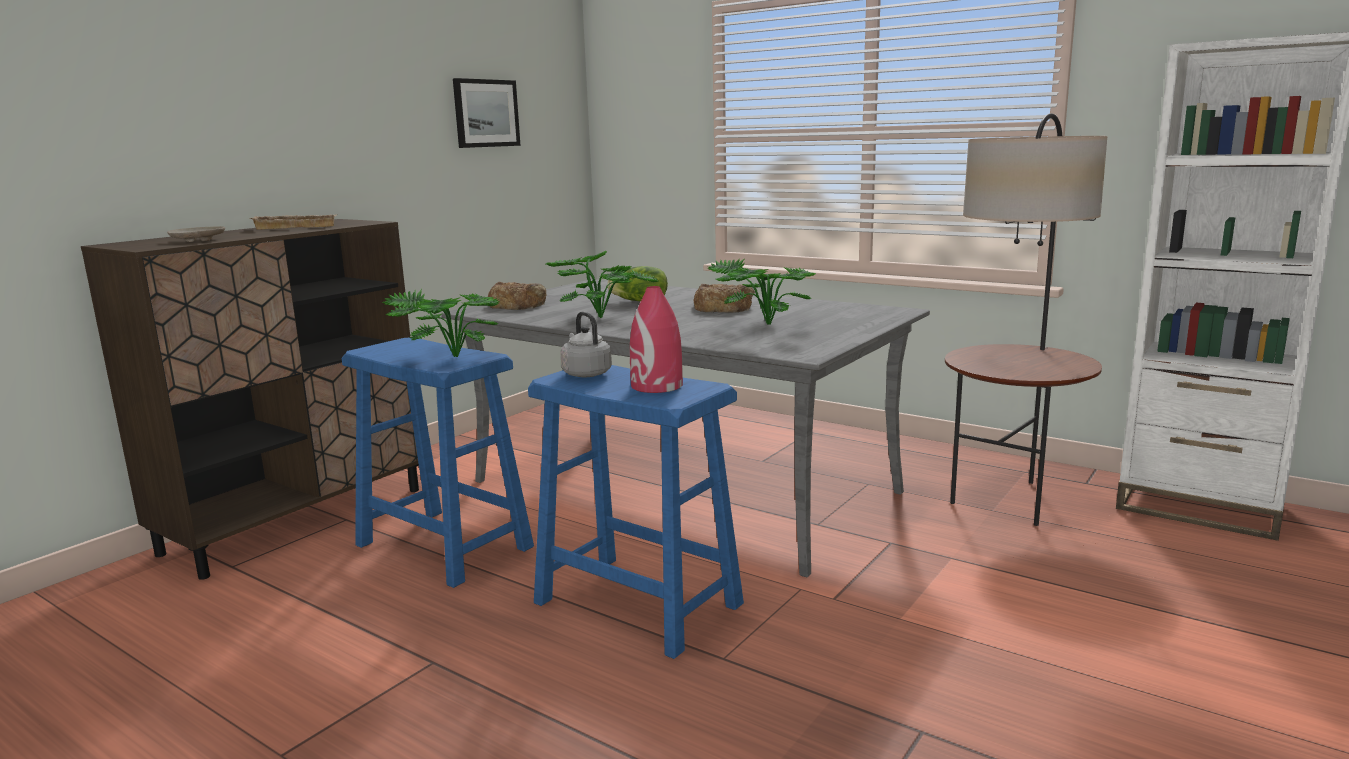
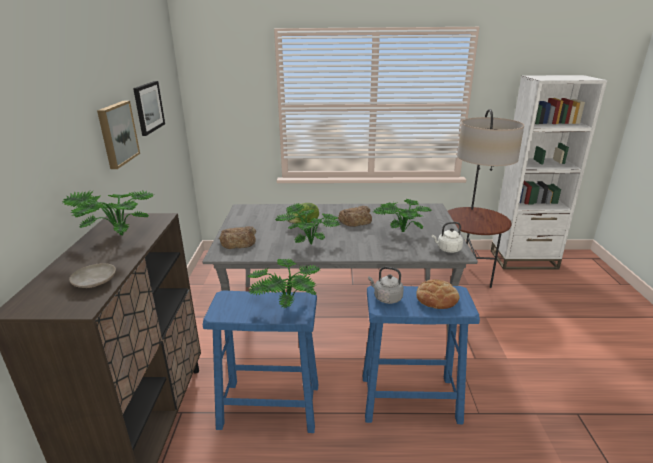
camera: 35 degrees left, 10 degrees up
beige tray [250,214,336,230] -> potted plant [62,191,155,235]
red vase [630,286,683,393] -> bread [416,279,460,309]
none -> picture [97,101,140,169]
none -> white kettle [432,222,463,253]

